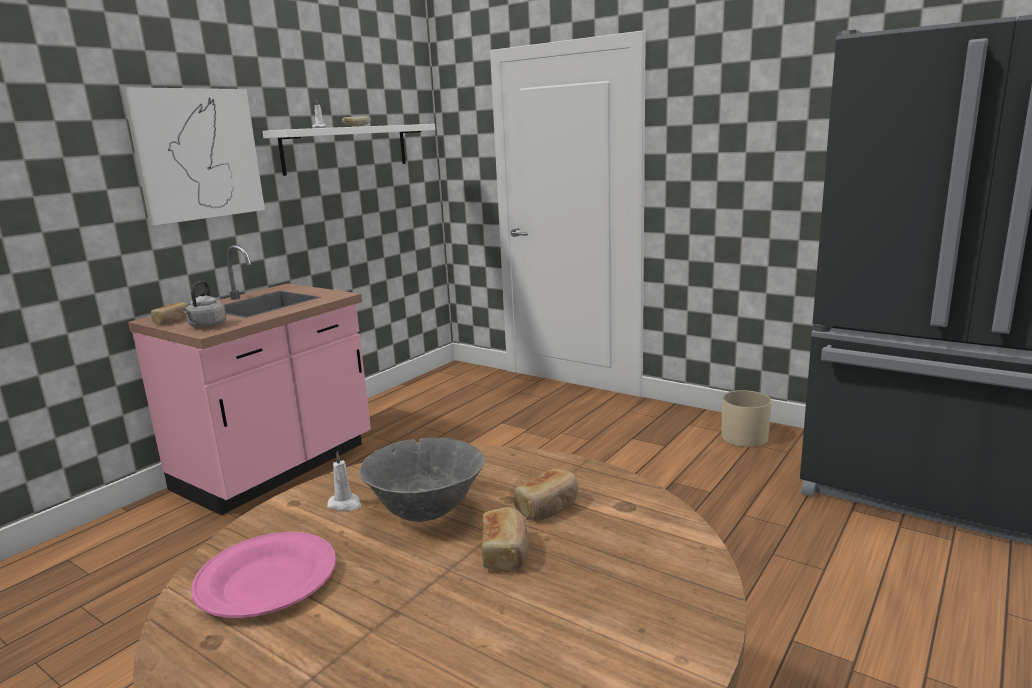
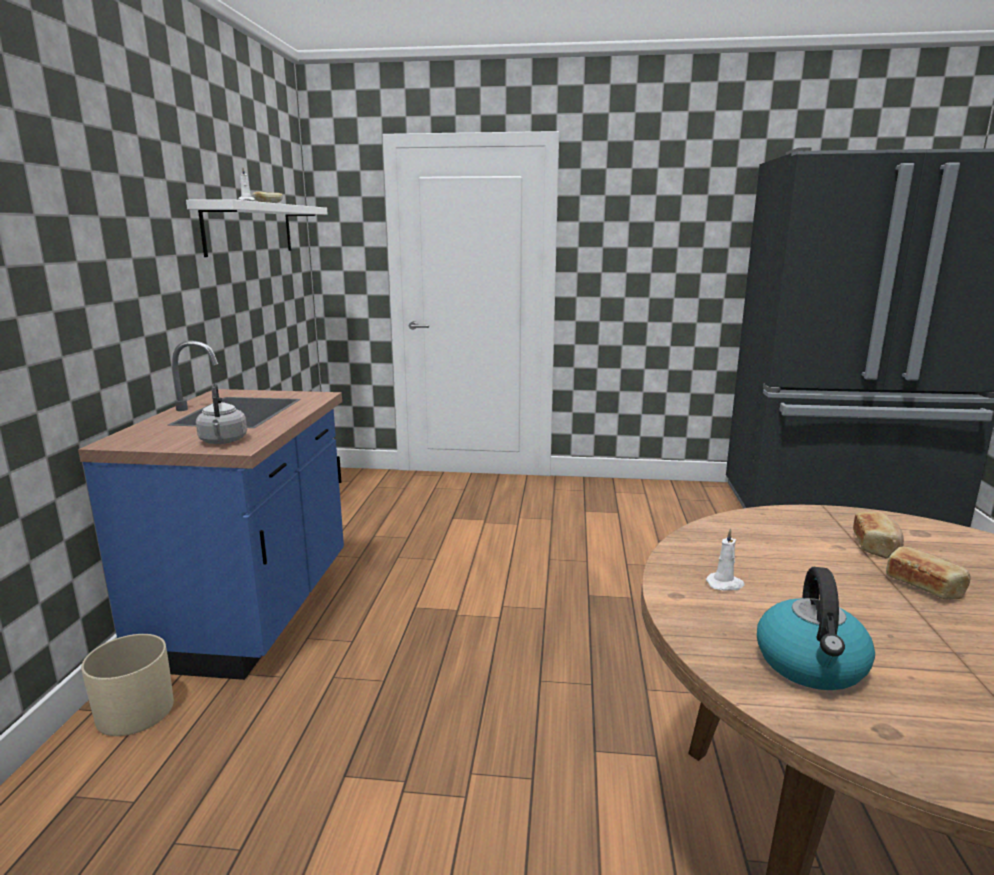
camera: 30 degrees left, 0 degrees up
picture [122,87,265,226] -> none
pink counter [128,245,371,515] -> blue counter [78,340,344,680]
bread [151,302,188,325] -> none
pink plate [191,532,336,618] -> kettle [757,567,875,690]
grey bowl [359,438,485,522] -> none
beige planter [722,390,772,447] -> beige planter moved to [81,634,174,736]

